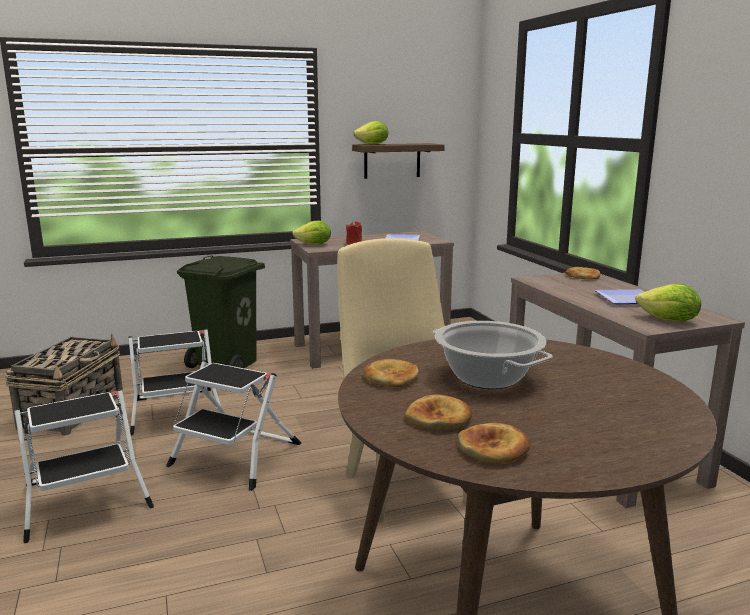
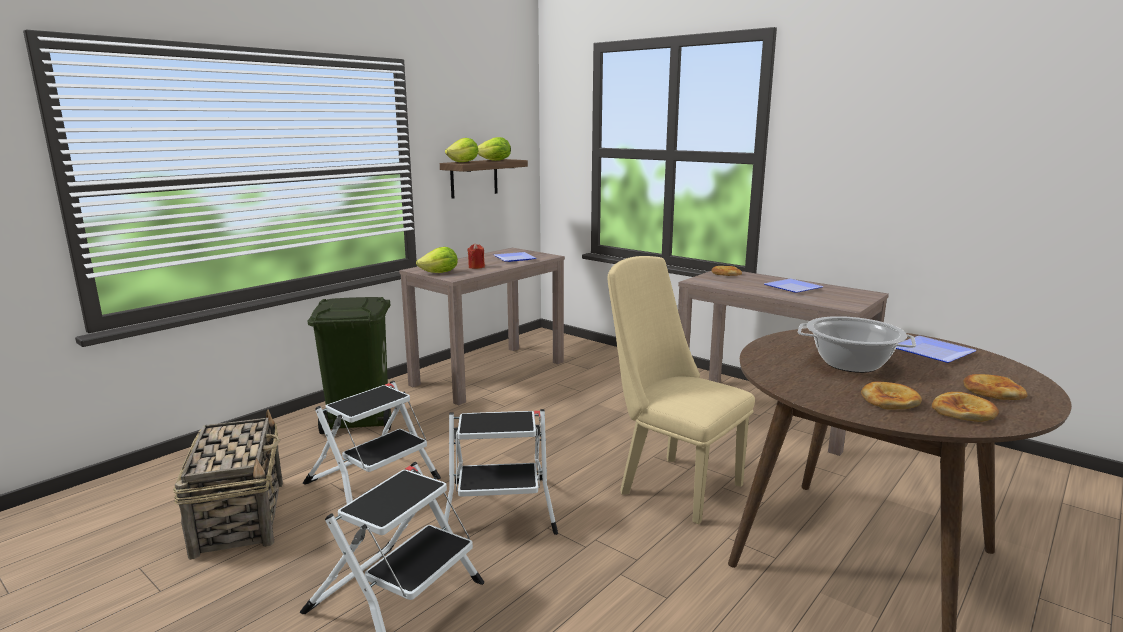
camera: 30 degrees left, 0 degrees up
bread [363,359,419,388] -> bread moved to [963,374,1027,400]
lettuce [636,284,701,321] -> lettuce moved to [478,137,511,161]
none -> plate [896,336,977,363]

